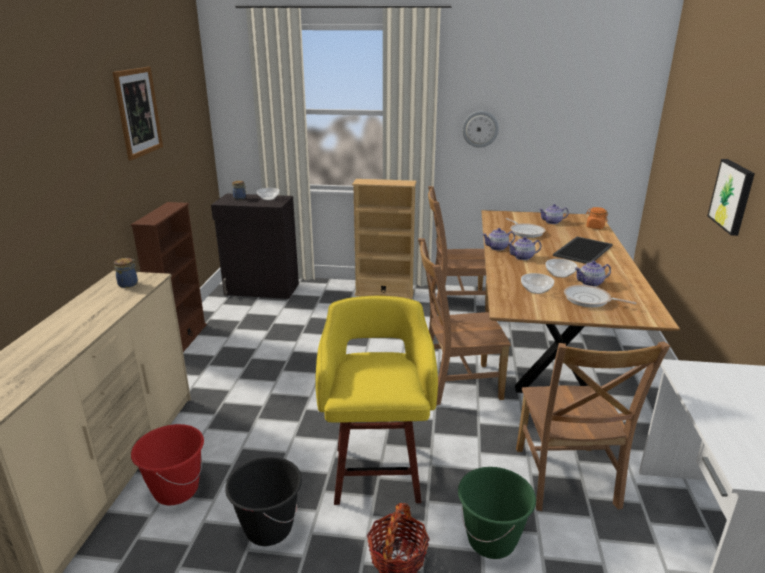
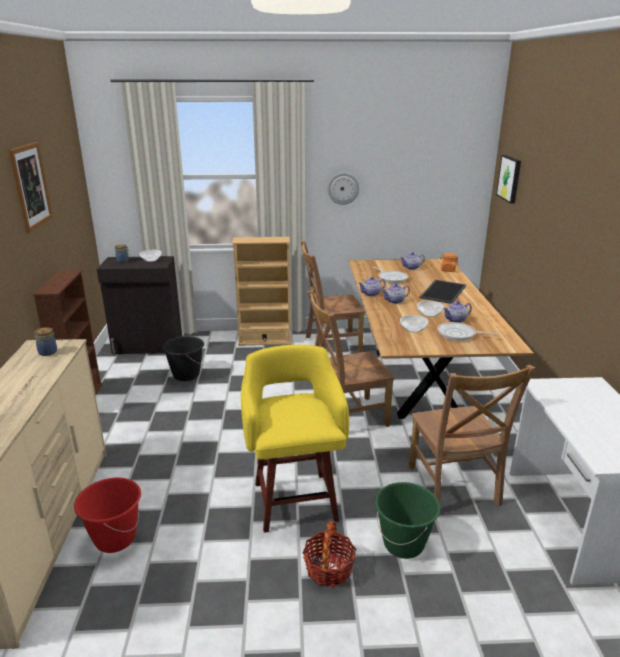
camera: 10 degrees left, 0 degrees up
black bucket [225,457,302,546] -> black bucket moved to [162,336,204,381]
picture [707,159,755,236] -> picture moved to [496,155,521,204]

